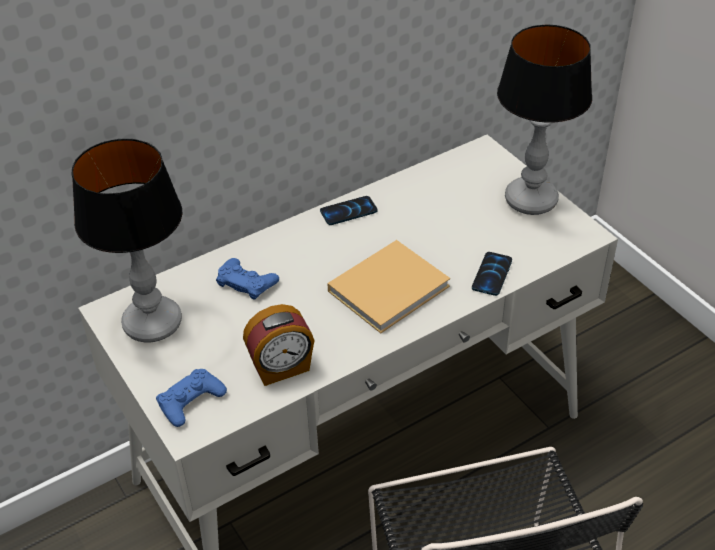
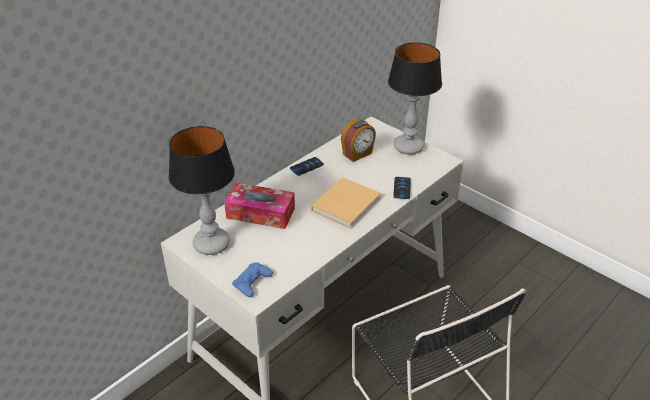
camera: 15 degrees left, 5 degrees down
blue game controller [216,258,279,300] -> tissue box [224,183,295,229]
alarm clock [243,304,315,386] -> alarm clock moved to [341,119,376,162]

